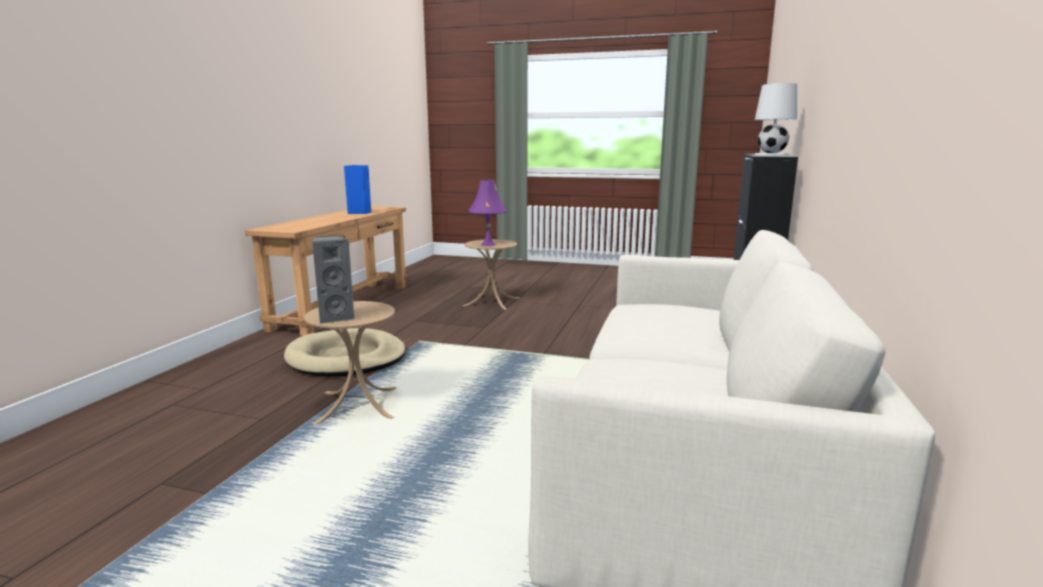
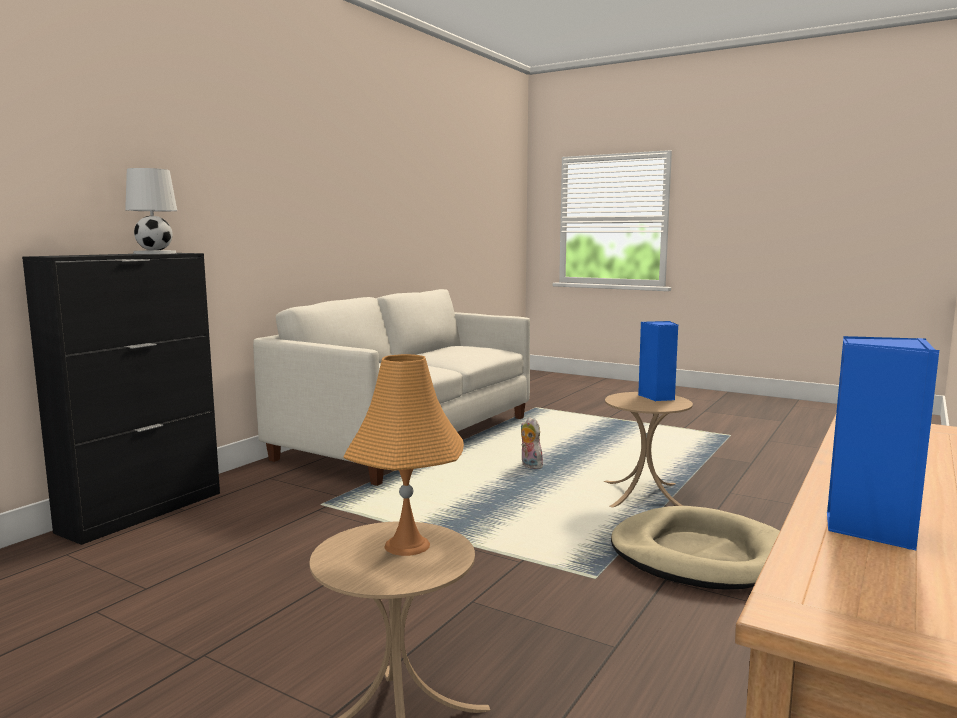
camera: 165 degrees left, 5 degrees down
grey speaker [312,235,355,324] -> blue speaker [638,321,678,401]
purple table lamp [469,180,507,246] -> orange table lamp [343,354,464,556]
none -> plush toy [521,417,543,469]

